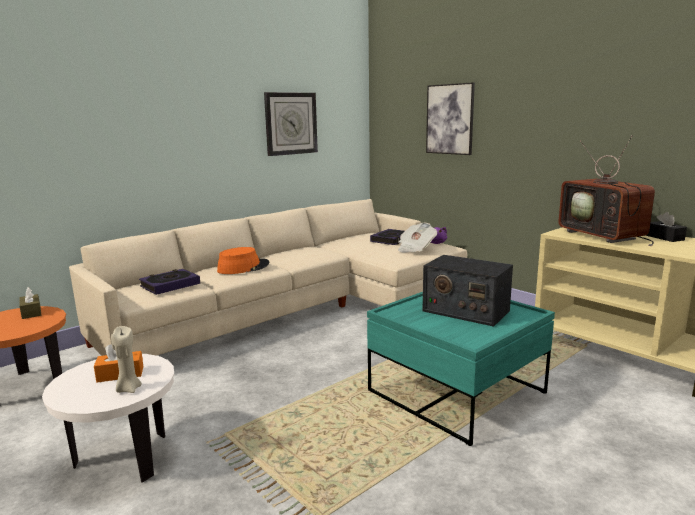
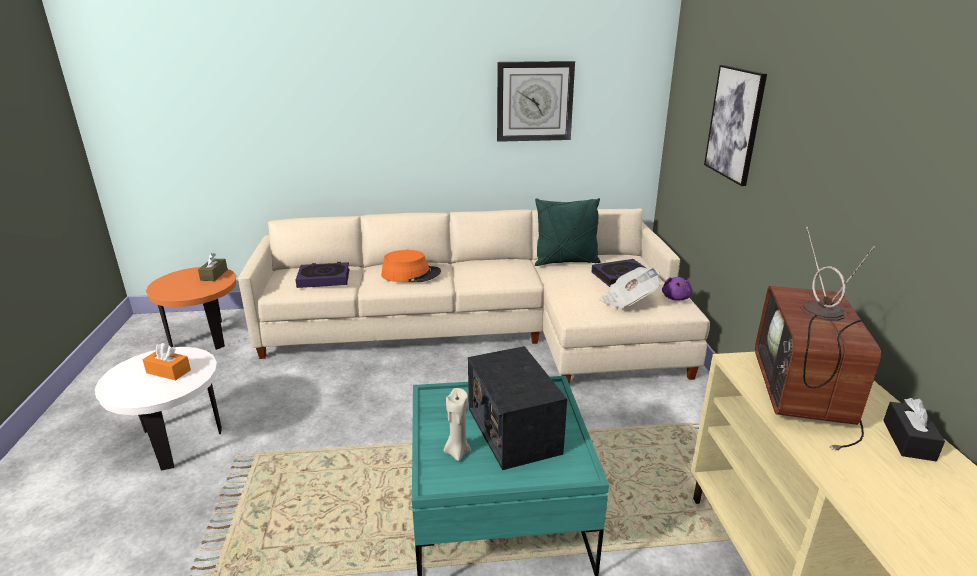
camera: 35 degrees right, 10 degrees up
beige candle [111,326,142,393] -> beige candle moved to [444,388,471,461]
none -> green pillow [535,198,601,266]

